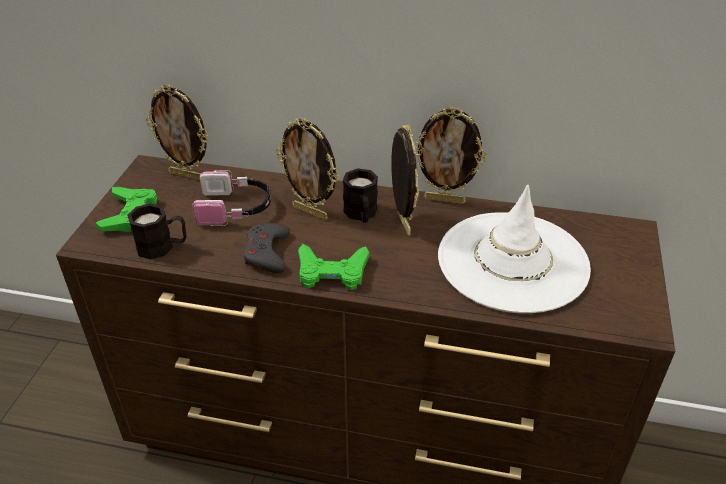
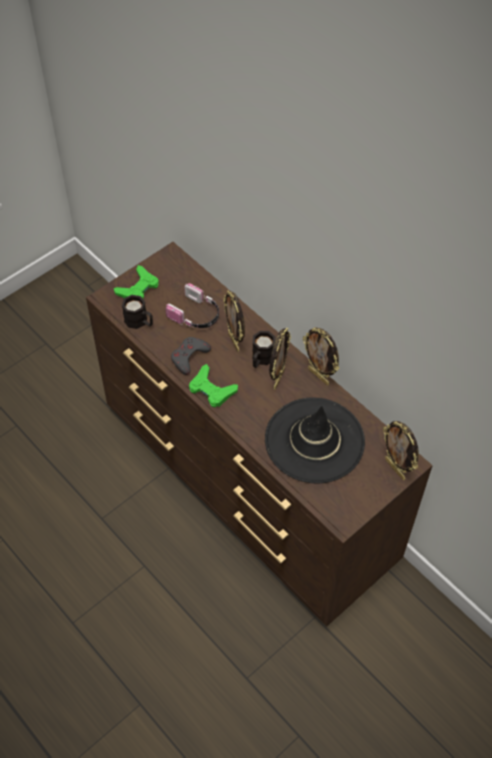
camera: 35 degrees right, 15 degrees up
picture frame [146,85,208,181] -> picture frame moved to [383,421,419,480]
white hat [438,185,591,313] -> black hat [265,397,365,484]

